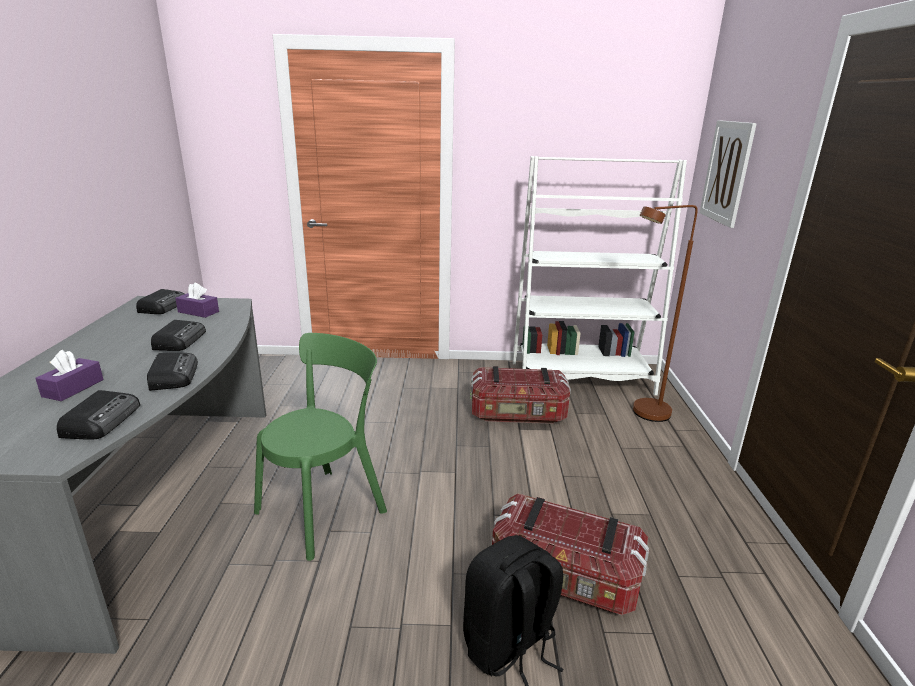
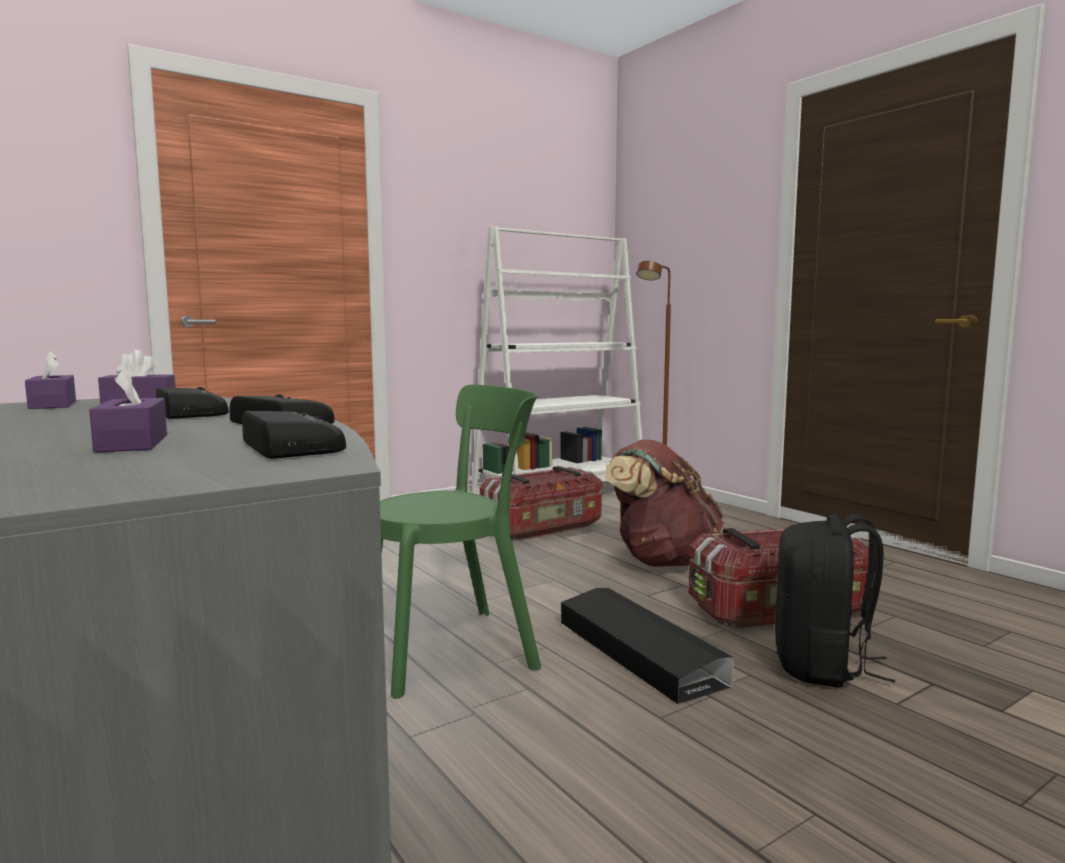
camera: 35 degrees left, 15 degrees down
radio [136,289,185,314] -> purple tissue box [25,351,76,409]
green chair [254,333,387,561] -> green chair turned 60 degrees clockwise [380,384,541,699]
picture [699,120,757,228] -> none
none -> black storage box [561,588,734,704]
none -> brown backpack [605,440,724,567]

